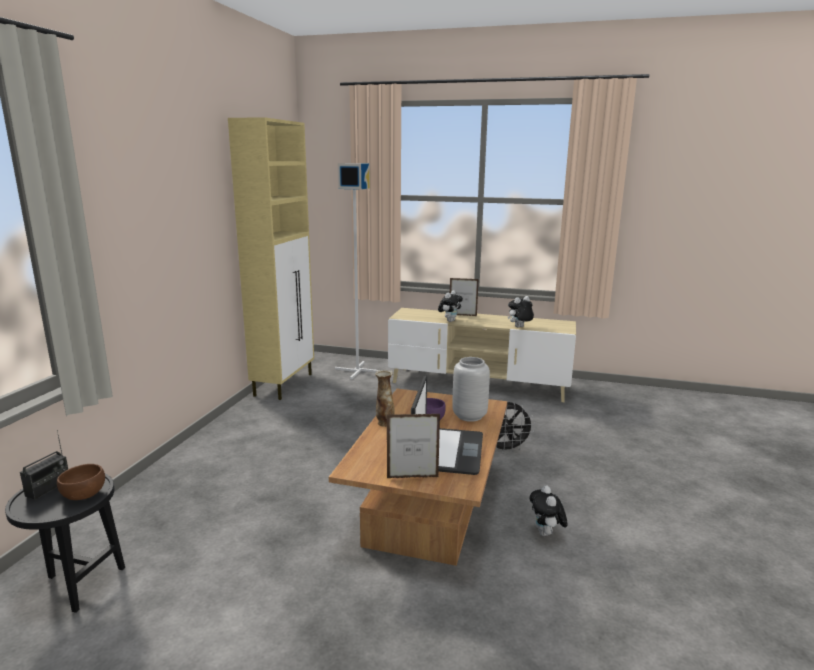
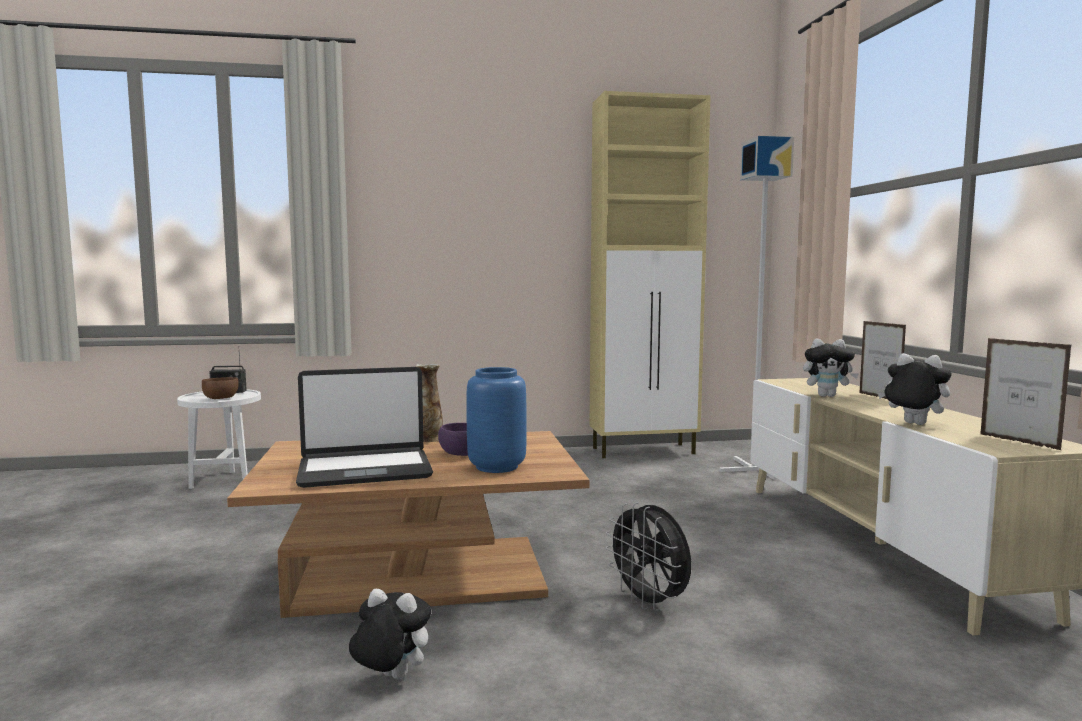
camera: 65 degrees right, 10 degrees down
black side table [5,474,125,613] -> white side table [177,389,261,489]
picture frame [387,414,440,478] -> picture frame moved to [980,338,1072,451]
grey vase [452,357,490,422] -> blue vase [466,367,527,473]
plush toy [530,485,568,536] -> plush toy turned 45 degrees clockwise [349,589,431,679]

